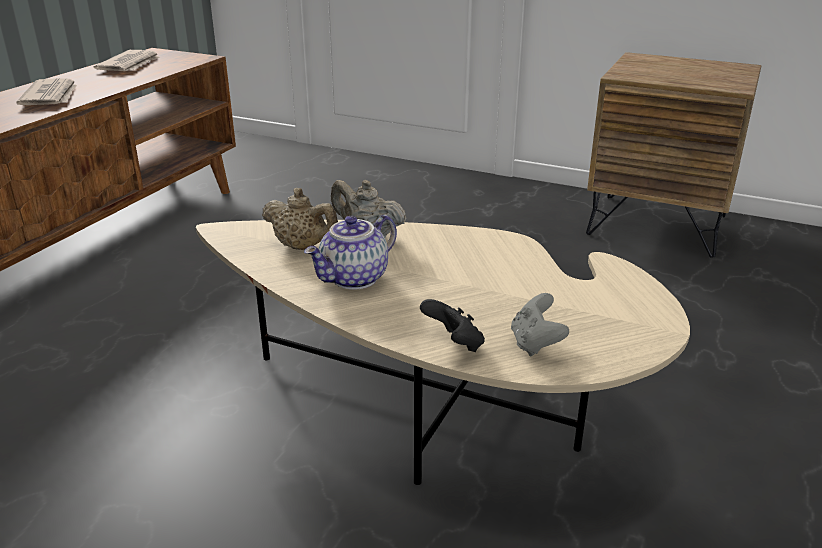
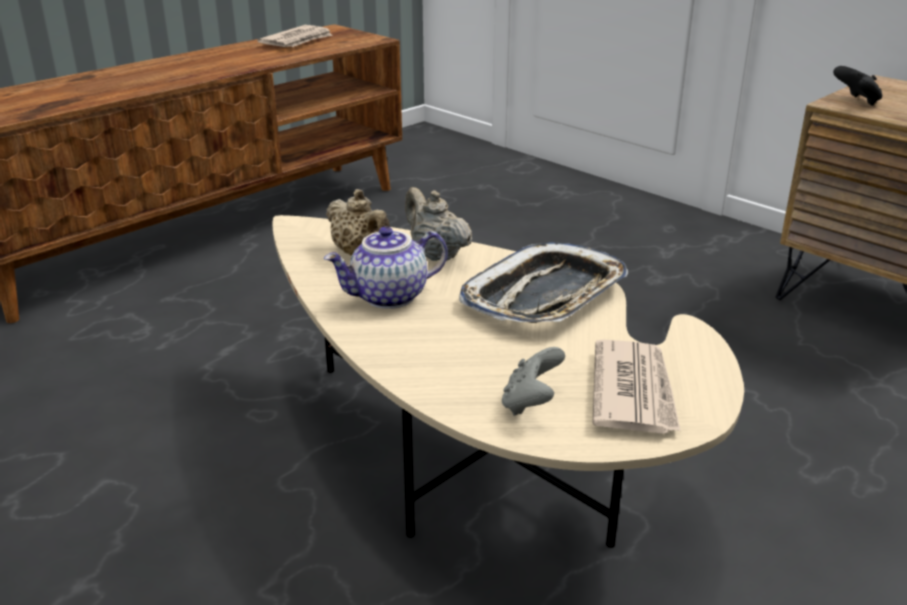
camera: 20 degrees right, 0 degrees up
newspaper [16,78,77,105] -> newspaper moved to [592,340,681,434]
black game controller [420,299,485,352] -> black game controller moved to [833,66,883,106]
none -> tray [459,242,628,323]

